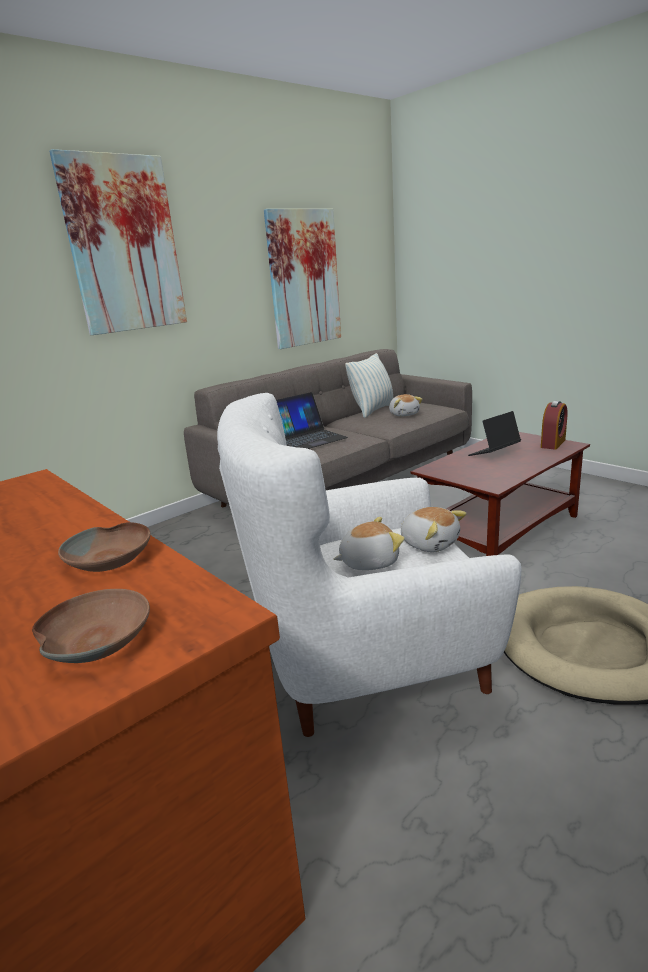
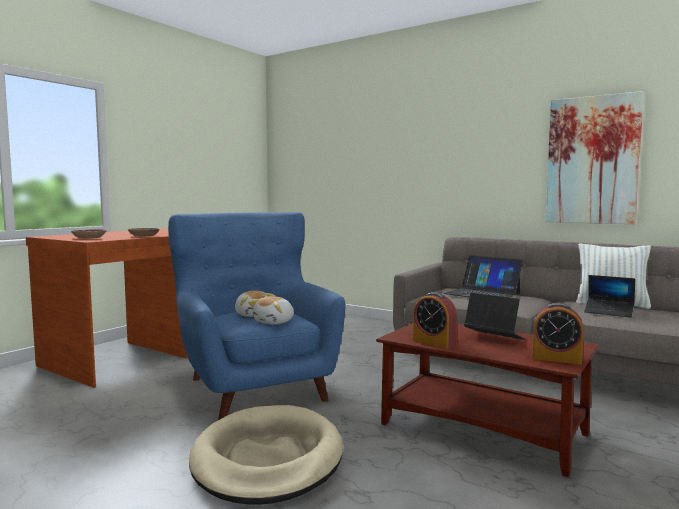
camera: 75 degrees right, 15 degrees down
picture [49,149,187,335] -> none
white armchair [217,393,521,737] -> blue armchair [168,212,345,420]
plush toy [389,394,422,416] -> laptop [584,275,635,318]
none -> alarm clock [413,292,457,349]

